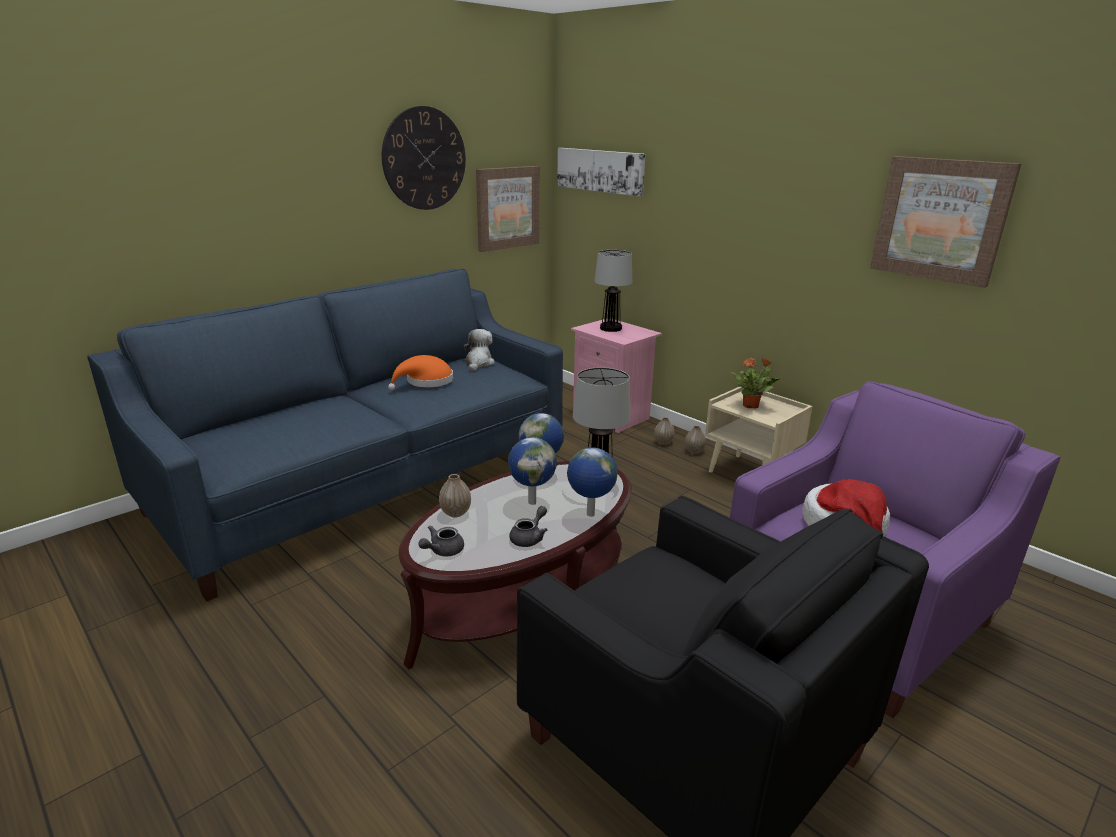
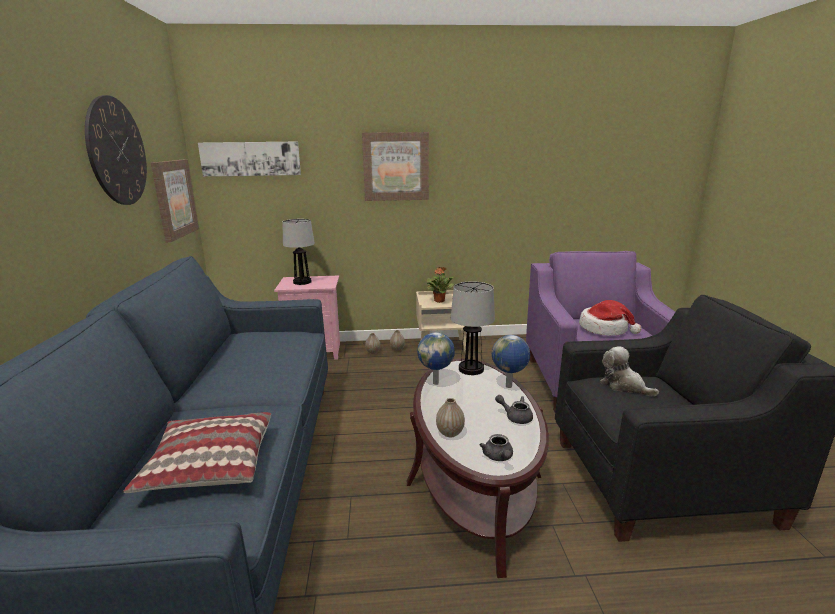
camera: 50 degrees left, 5 degrees down
orange hat [388,355,453,390] -> none
plush toy [463,329,495,371] -> plush toy moved to [600,346,659,397]
globe [508,437,557,505] -> none
grey teapot [510,506,547,547] -> grey teapot turned 45 degrees counterclockwise [495,395,533,424]
picture [870,156,1021,288] -> picture moved to [362,132,429,201]
none -> pillow [124,412,271,493]

